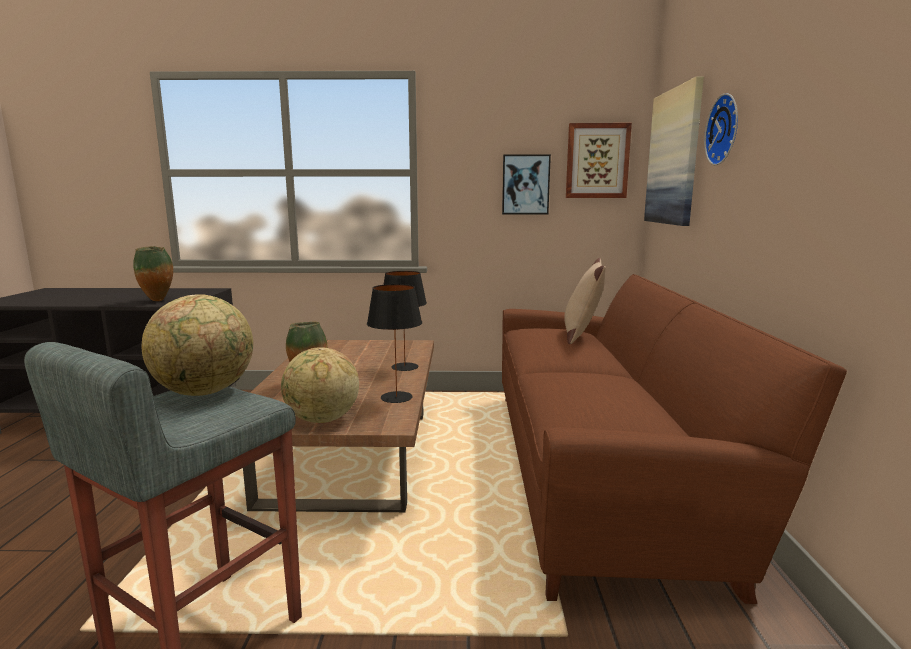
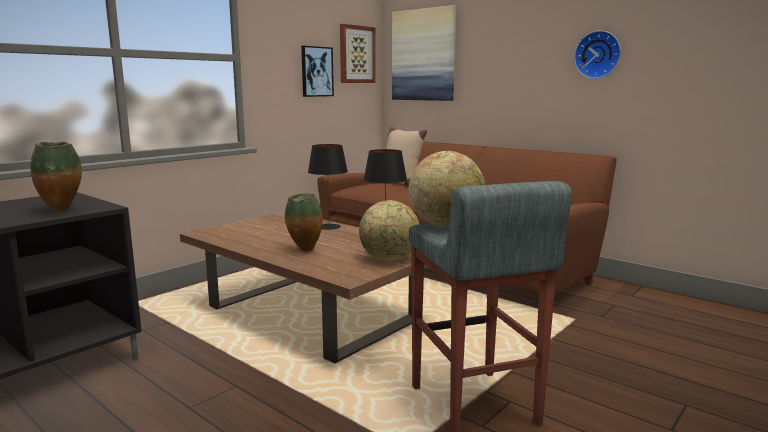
camera: 50 degrees left, 0 degrees up
wall clock [704,93,738,165] -> wall clock moved to [574,30,621,79]

